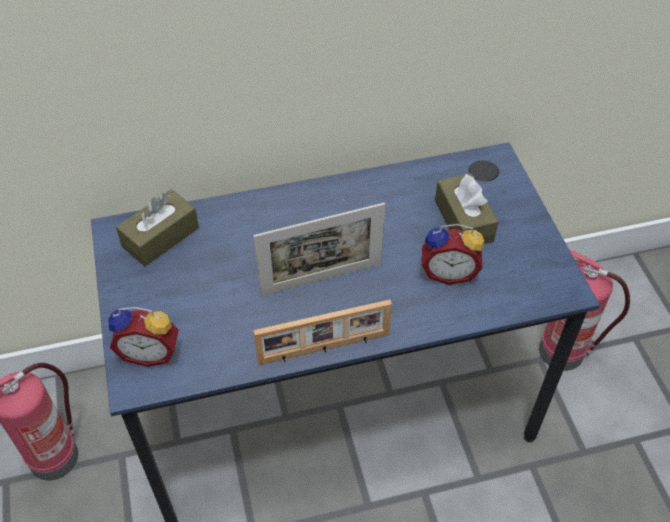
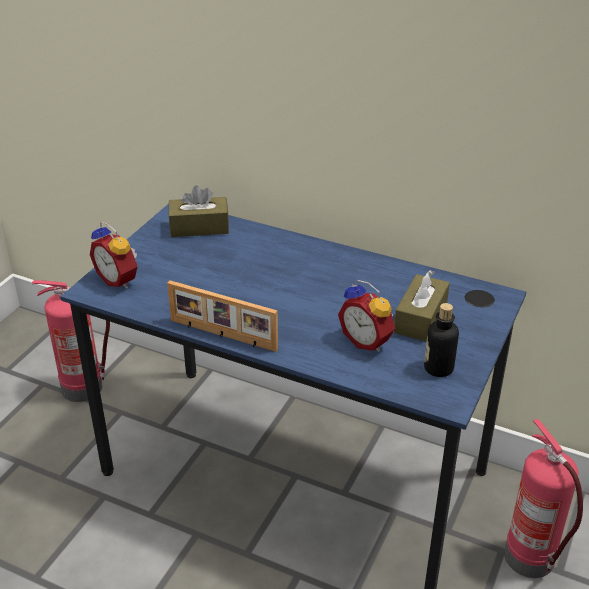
camera: 40 degrees right, 15 degrees down
picture frame [253,203,385,296] -> none
none -> bottle [424,303,459,377]

